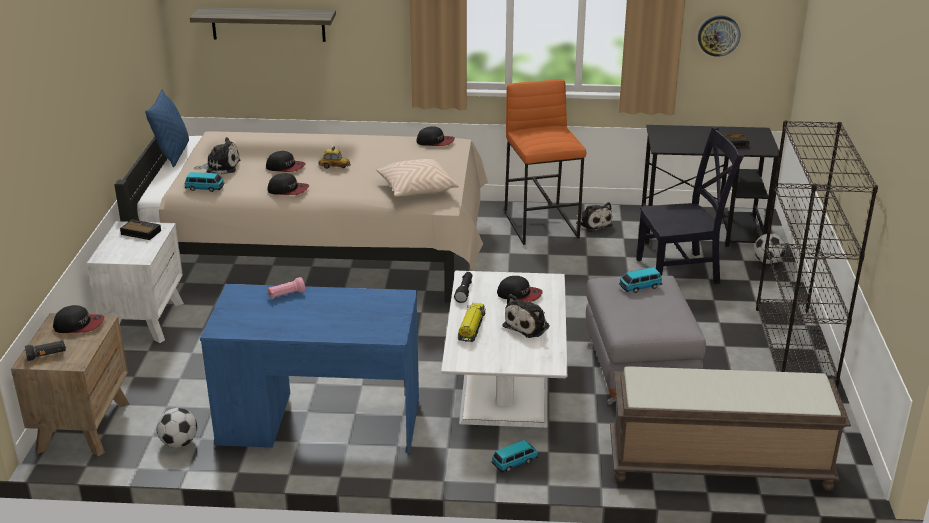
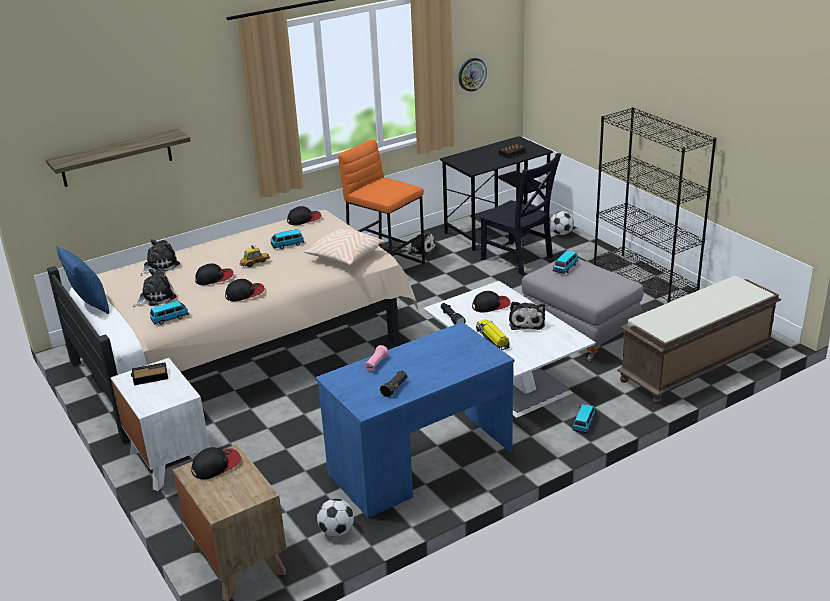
camera: 35 degrees left, 0 degrees up
black flashlight [25,340,66,361] -> black flashlight moved to [380,371,407,397]
black chair [636,127,744,284] -> black chair turned 90 degrees clockwise [479,153,561,275]
none -> plush toy [140,239,180,276]
none -> toy car [271,229,304,249]

